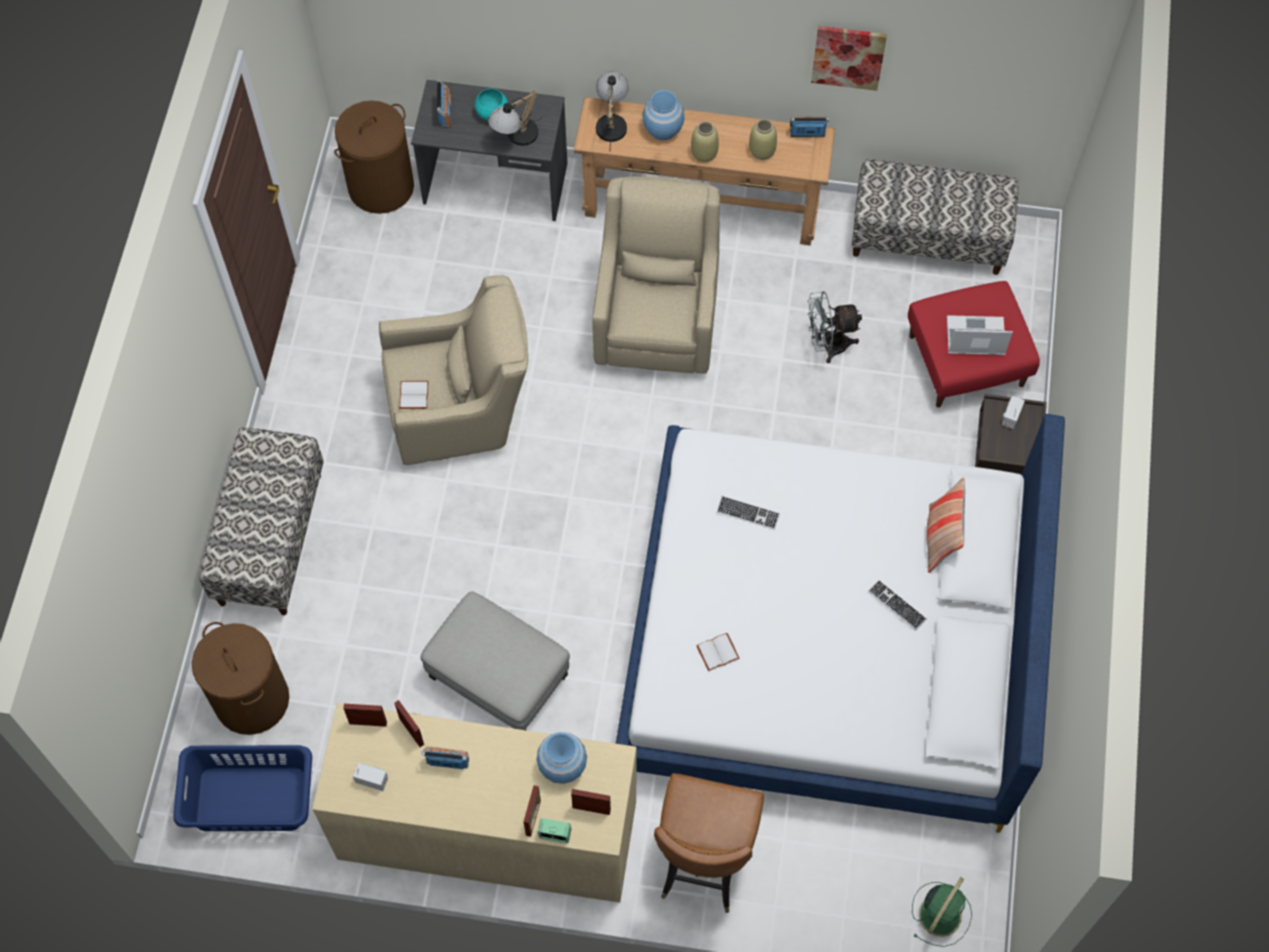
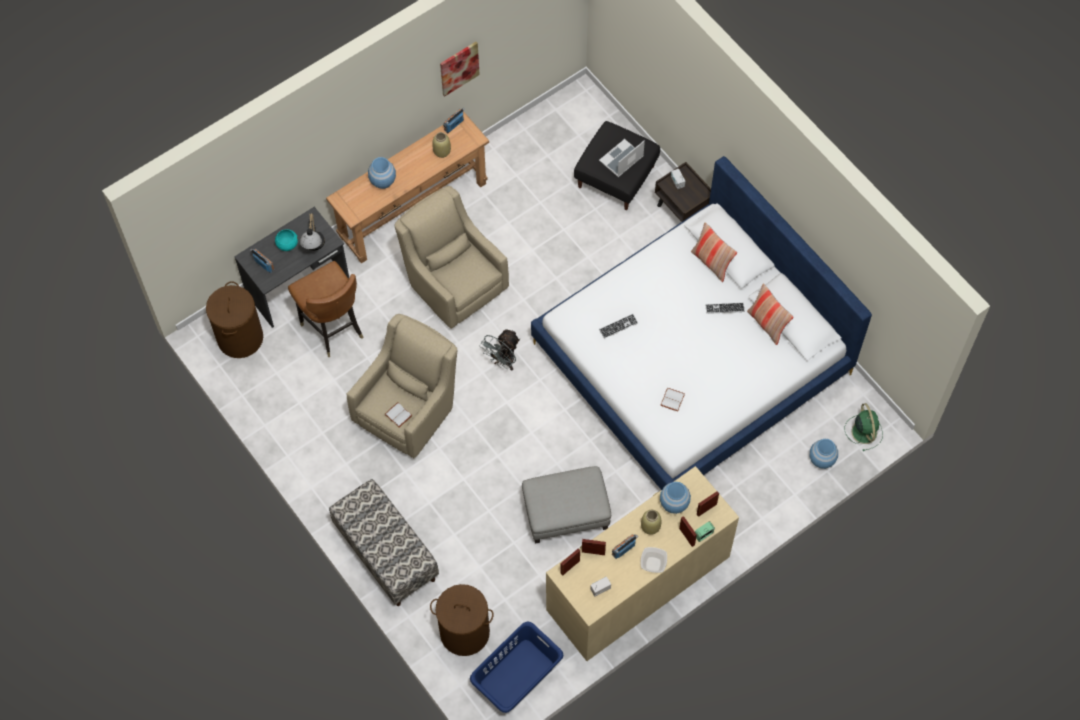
camera: 45 degrees left, 0 degrees up
table lamp [596,71,629,152] -> none
brown chair [654,773,764,913] -> brown chair moved to [288,261,363,357]
beige vase [691,121,719,162] -> beige vase moved to [641,510,661,535]
grey fan [808,291,862,363] -> grey fan moved to [479,329,520,371]
bench [851,159,1018,275] -> none
red ottoman [908,281,1040,408] -> black ottoman [574,121,660,210]
none -> bowl [641,547,667,573]
none -> pillow [747,283,793,345]
none -> blue vase [810,439,838,469]

